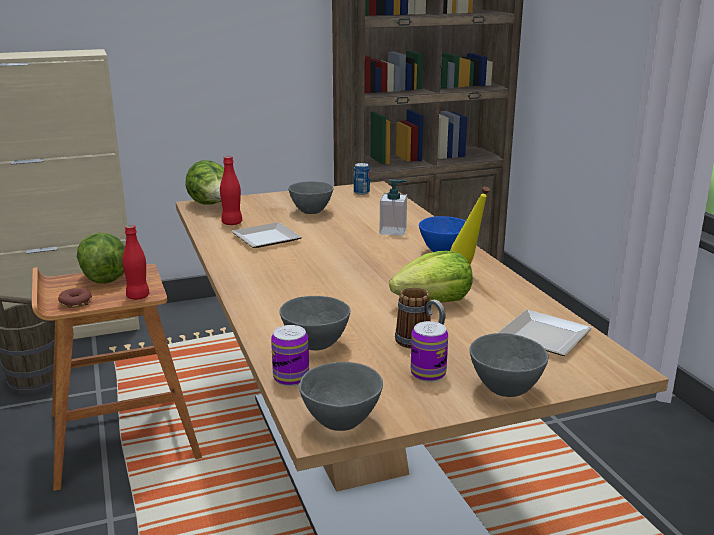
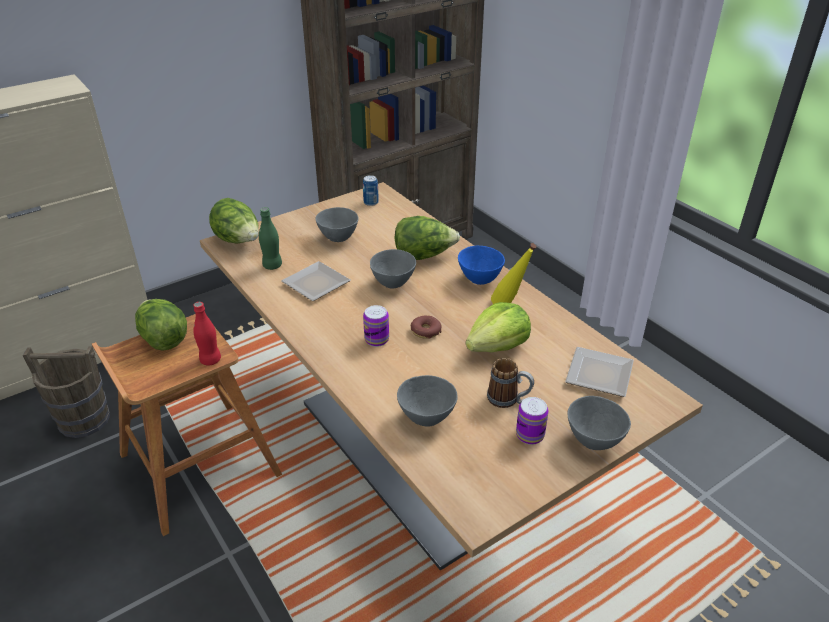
camera: 15 degrees left, 15 degrees up
donut [58,288,92,308] -> donut moved to [411,315,442,339]
red bottle [220,156,242,225] -> green bottle [259,207,282,270]
can [271,325,309,386] -> can moved to [363,305,389,347]
grey bowl [299,362,383,431] -> grey bowl moved to [370,249,416,288]
soap dispenser [379,179,407,236] -> lettuce [394,216,460,260]

